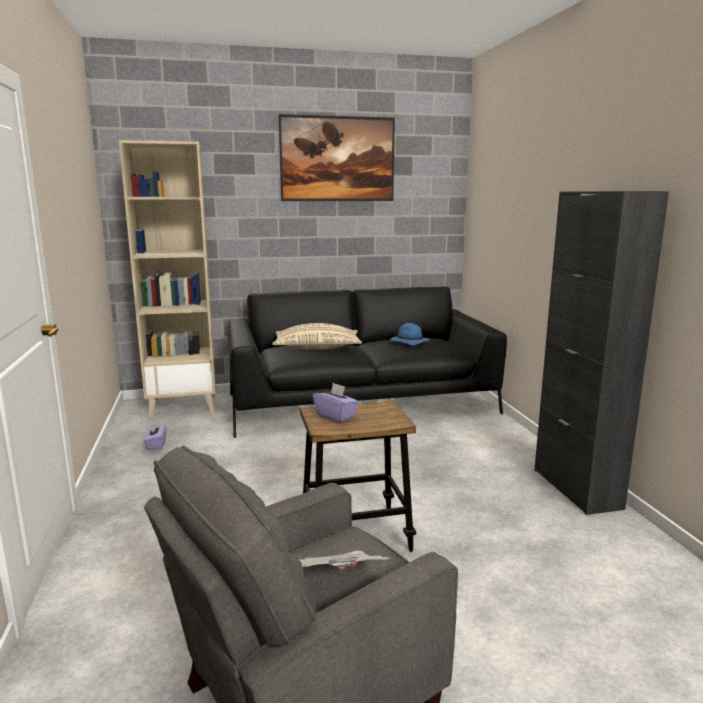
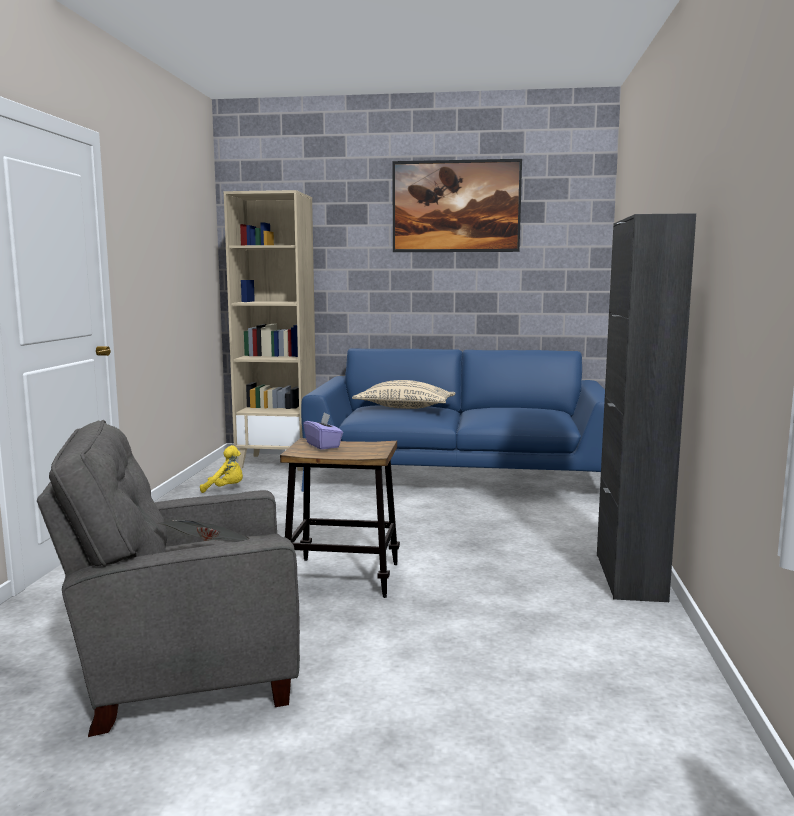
camera: 20 degrees right, 5 degrees down
purple tissue box [144,423,166,450] -> yellow plush toy [200,445,243,493]
black sofa [228,287,507,438] -> blue sofa [301,348,605,492]
blue hat [390,323,430,345] -> none

